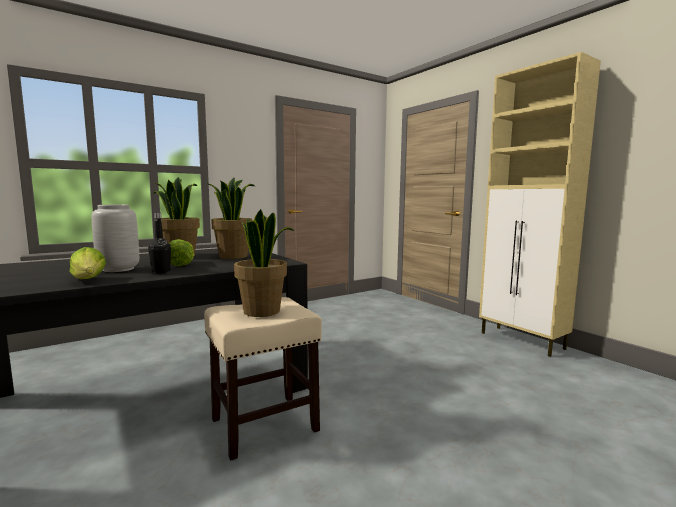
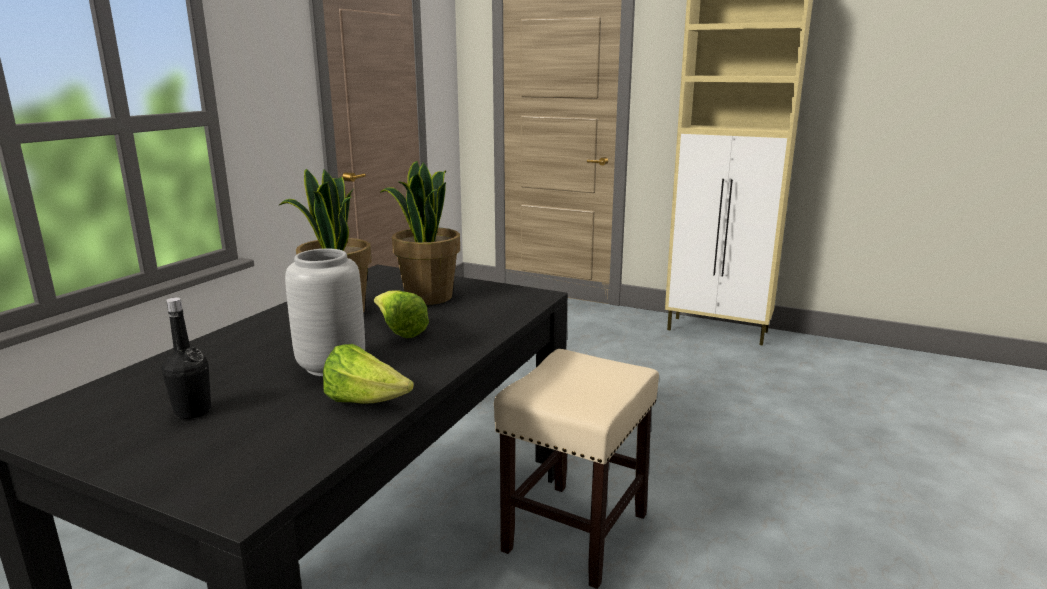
camera: 30 degrees left, 10 degrees up
black bottle [148,213,171,274] -> black bottle moved to [162,297,211,419]
potted plant [234,209,294,317] -> none

